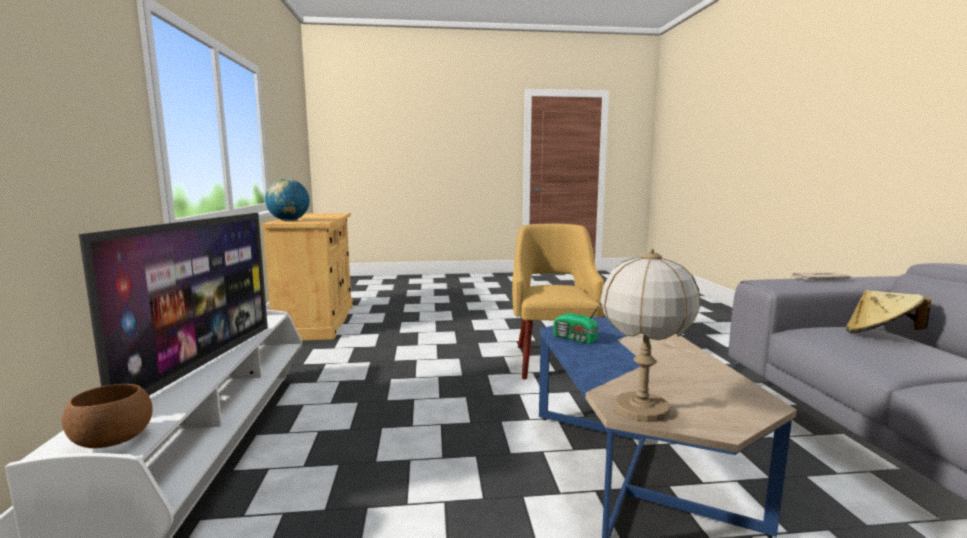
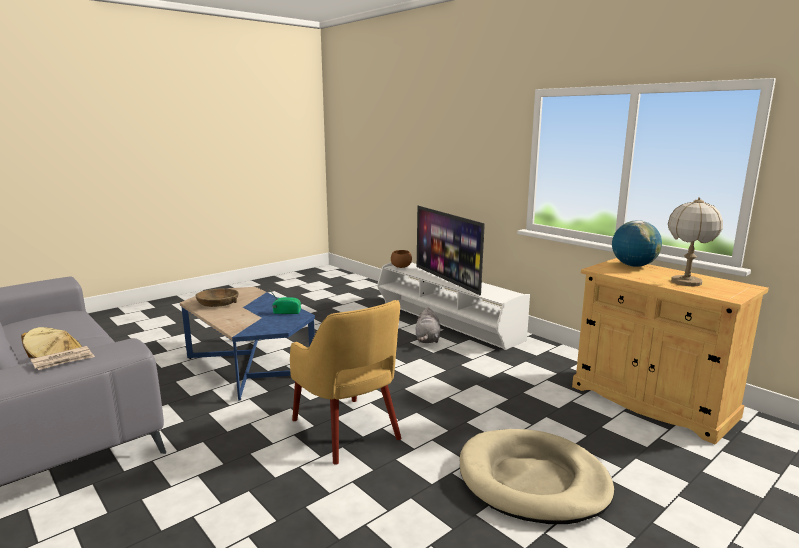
camera: 145 degrees right, 5 degrees up
table lamp [600,248,700,422] -> table lamp moved to [668,197,723,286]
none -> brown bowl [195,288,239,307]
none -> grey plush toy [416,307,440,343]
none -> beige dog bed [460,429,614,524]

